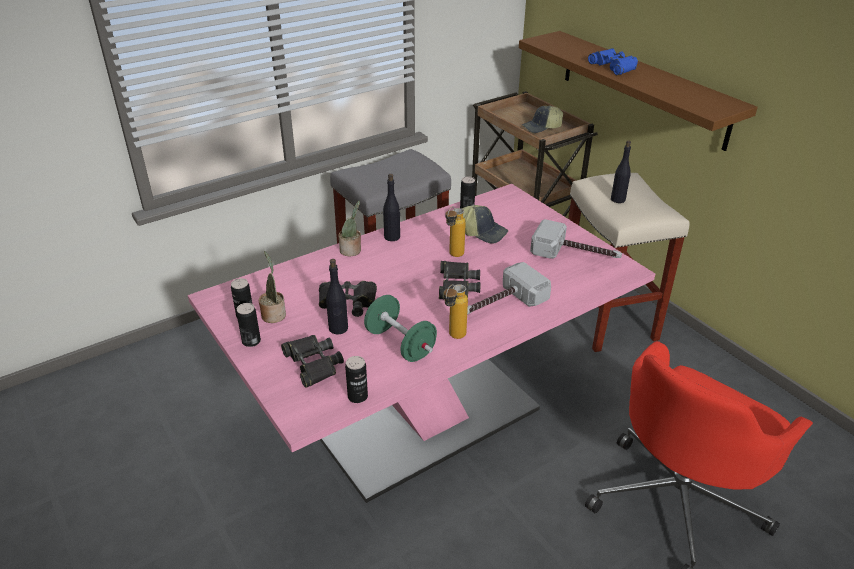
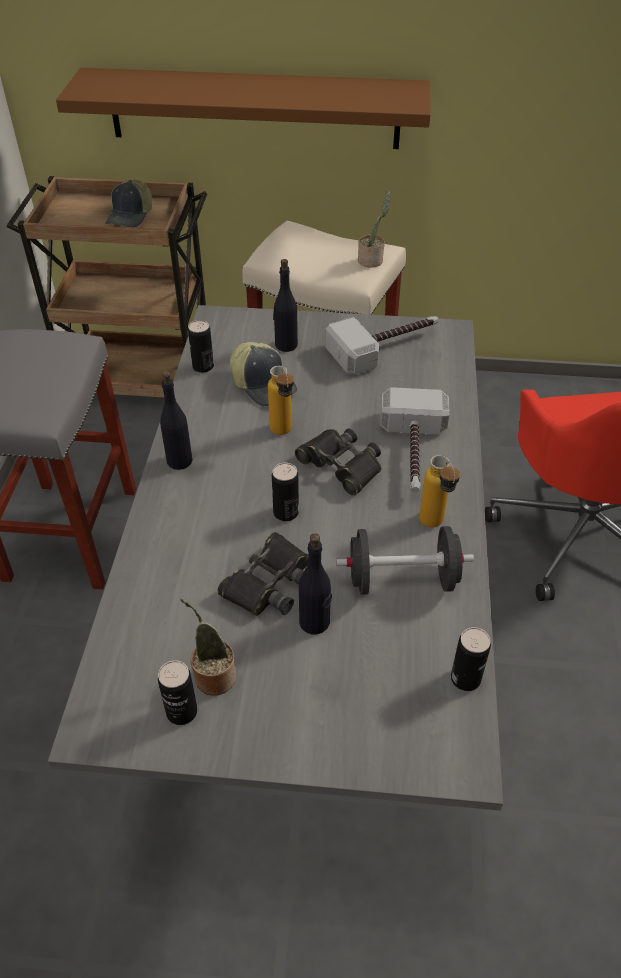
camera: 50 degrees left, 10 degrees up
pink dining table [188,184,655,503] -> grey dining table [48,305,503,811]
can [236,303,261,347] -> can moved to [272,463,299,521]
black binoculars [281,335,344,388] -> none
potted plant [339,201,361,256] -> potted plant moved to [358,191,390,267]
green dumbbell [364,295,437,362] -> black dumbbell [336,526,474,595]
cap [462,205,508,243] -> cap turned 75 degrees clockwise [230,342,297,406]
blue binoculars [588,48,638,75] -> none
black bottle [611,140,631,203] -> black bottle moved to [273,259,298,352]

